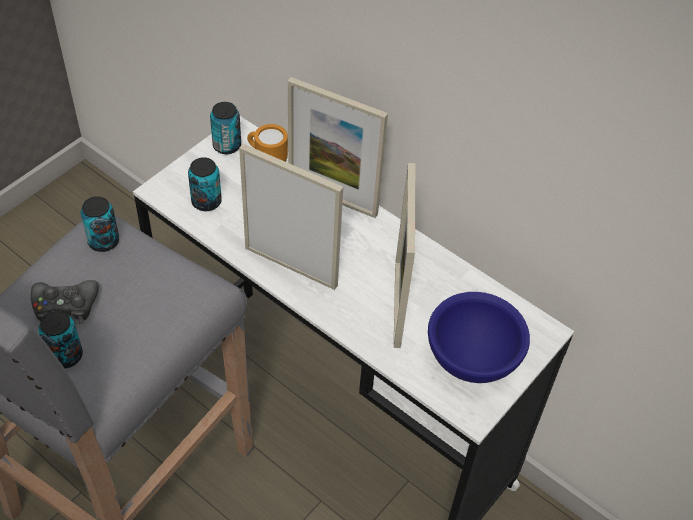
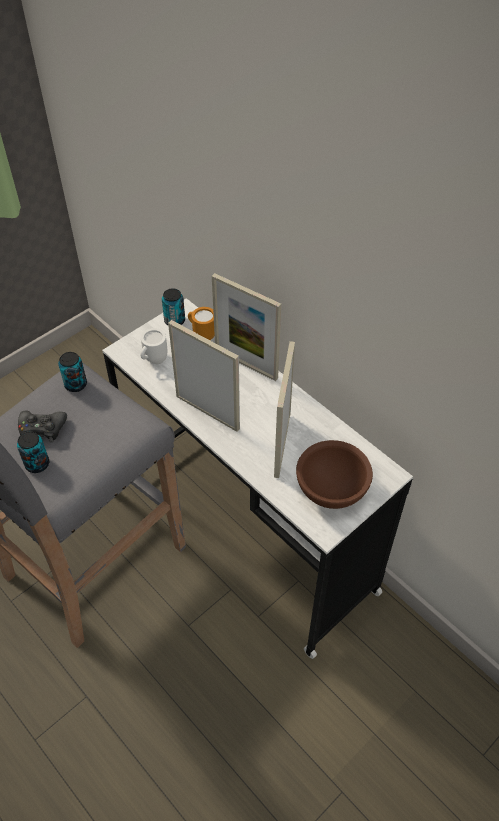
camera: 10 degrees right, 0 degrees up
can [188,157,222,211] -> white mug [140,328,168,364]
blue bowl [428,292,530,383] -> brown bowl [296,440,373,509]

